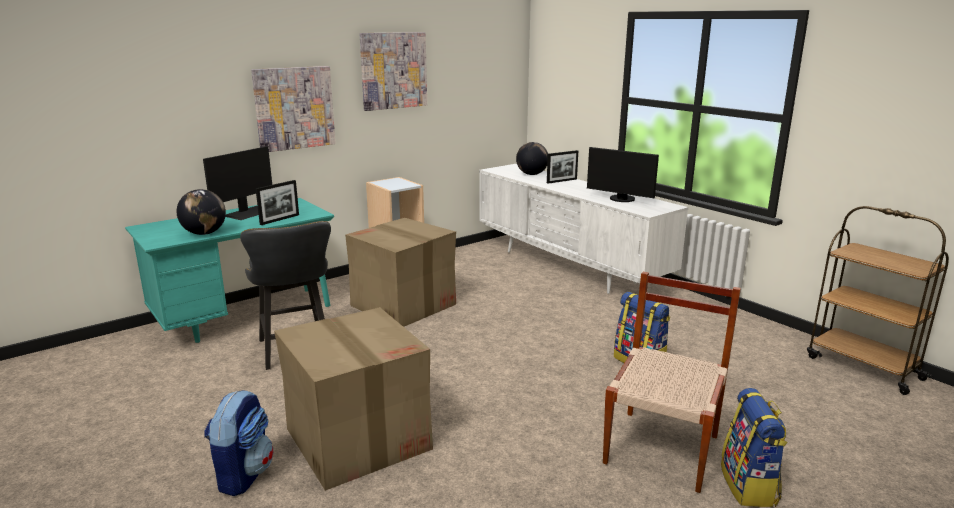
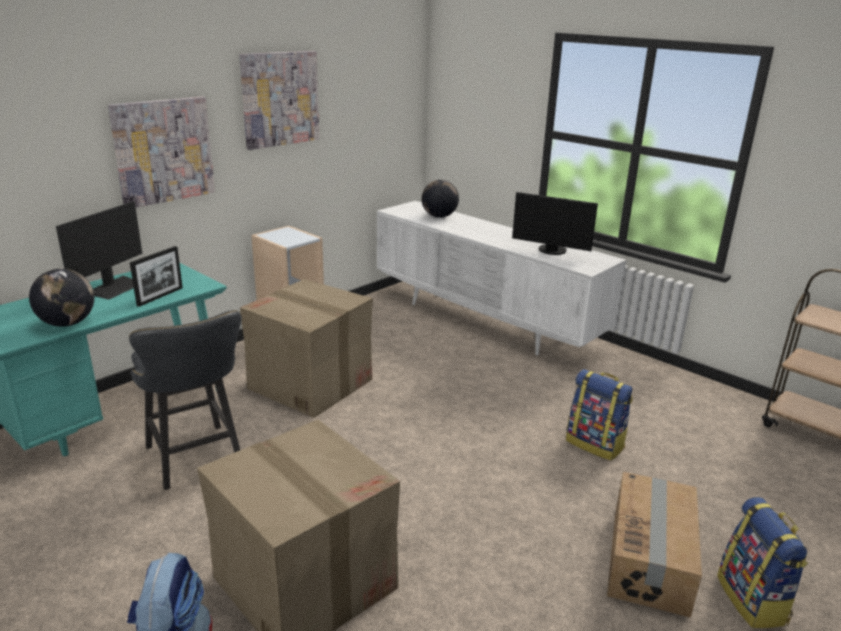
camera: 10 degrees left, 5 degrees up
picture frame [547,150,578,184] -> none
chair [603,272,741,493] -> cardboard box [607,472,702,618]

